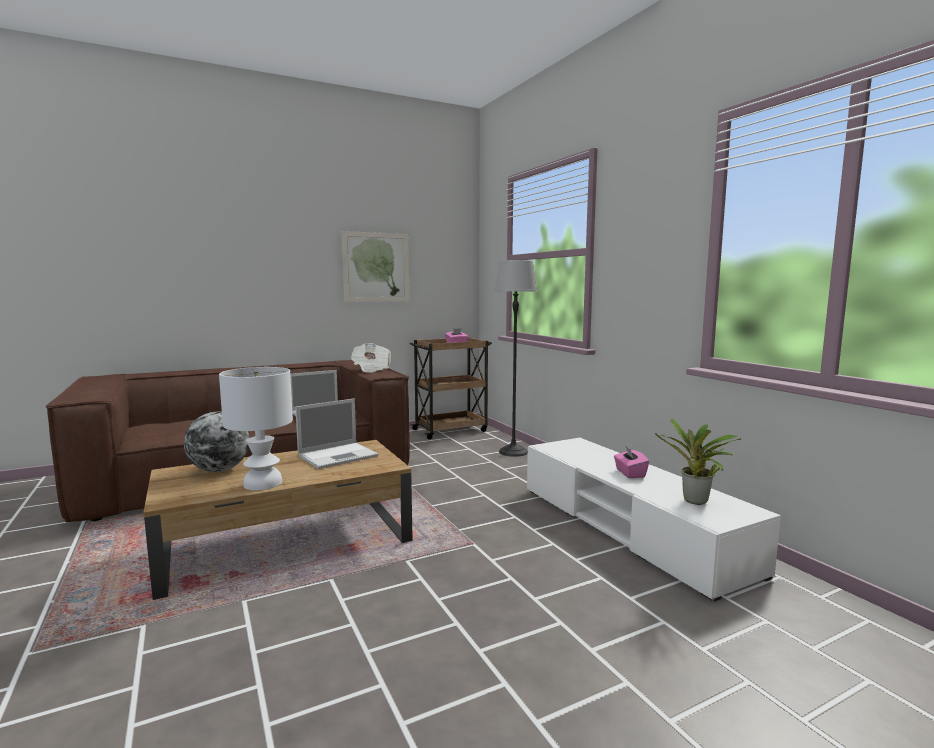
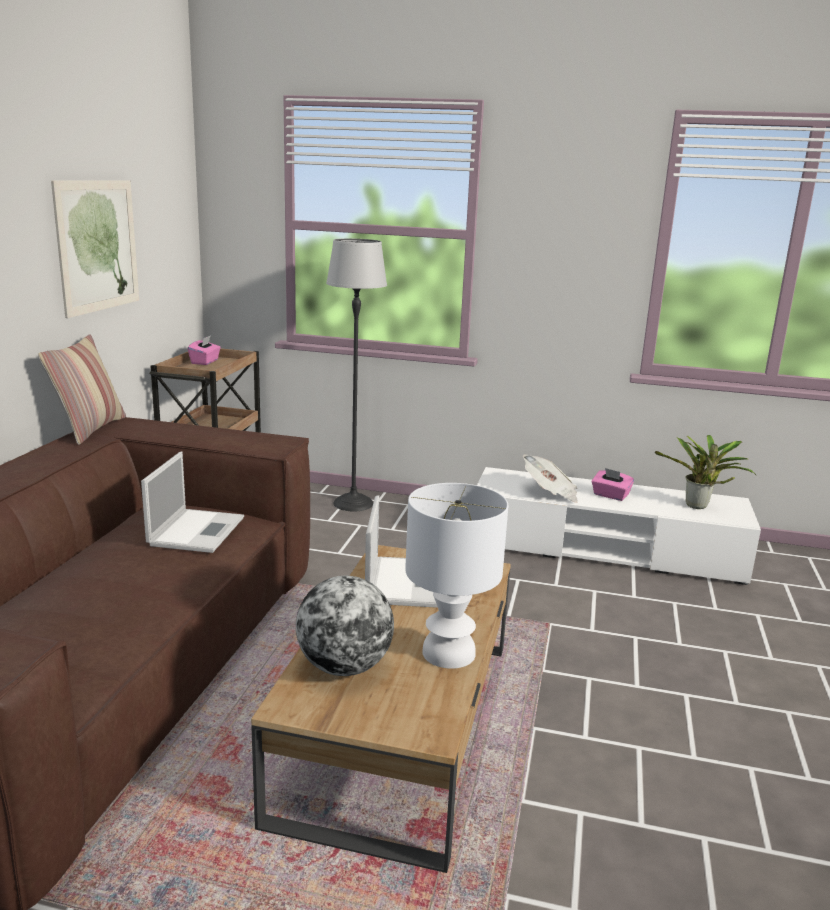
camera: 50 degrees left, 10 degrees up
newspaper [350,343,391,373] -> newspaper moved to [523,454,578,502]
none -> pillow [38,334,126,445]

